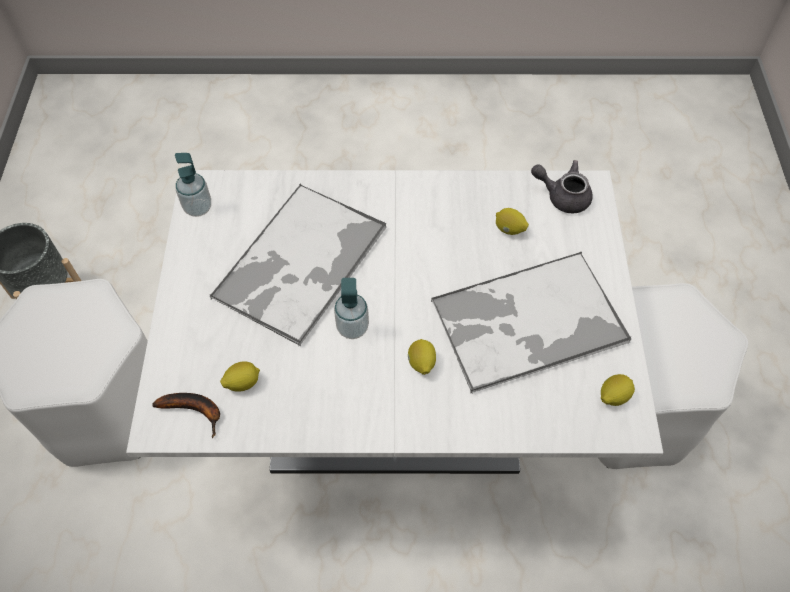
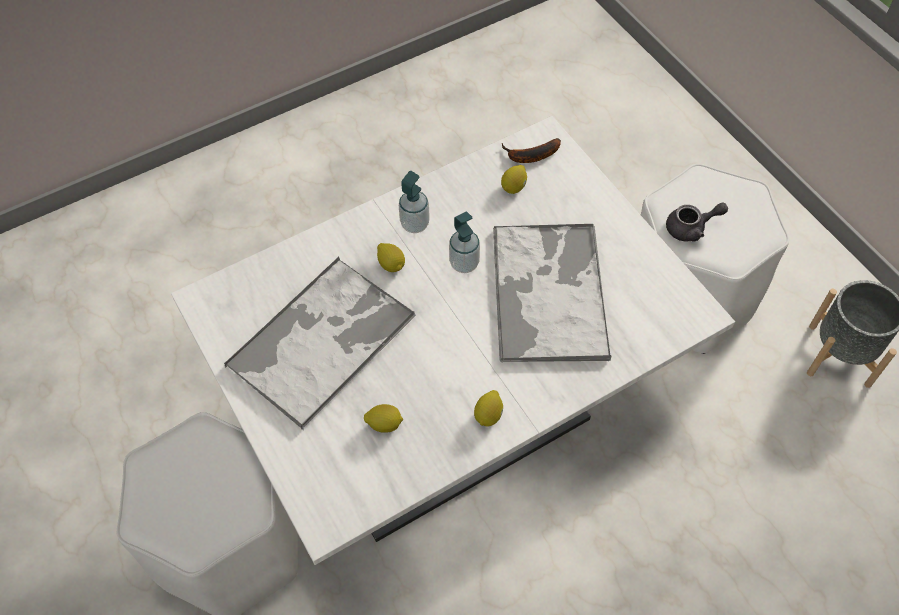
camera: 150 degrees right, 0 degrees up
soap dispenser [175,153,211,217] -> soap dispenser moved to [399,171,430,233]
grey teapot [531,160,593,213] -> grey teapot moved to [666,203,728,242]
lemon [601,374,635,406] -> lemon moved to [474,390,503,426]

